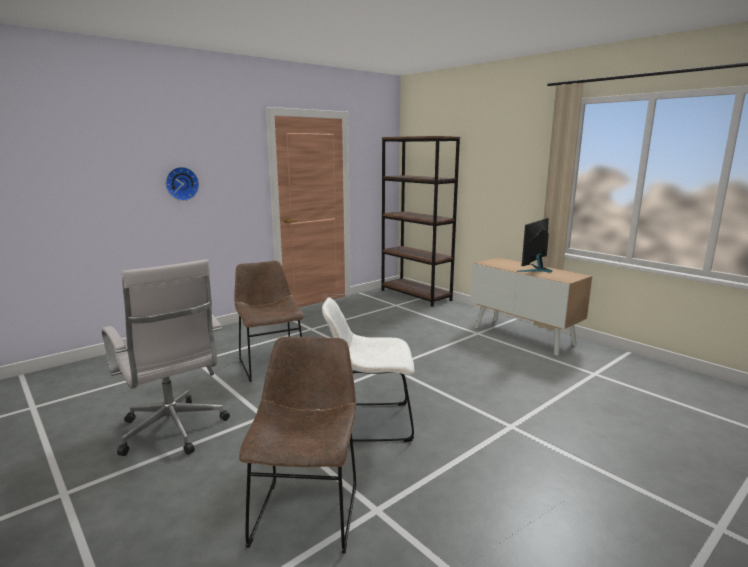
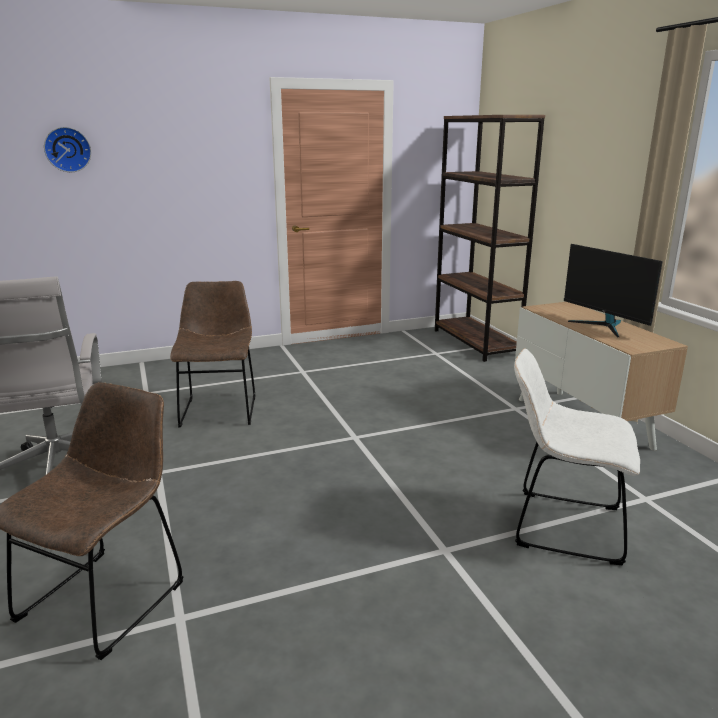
camera: 20 degrees right, 5 degrees up
wall clock [165,167,199,201] -> wall clock moved to [44,127,91,172]
white chair [322,297,414,442] -> white chair moved to [514,348,640,565]
monitor [516,218,552,272] -> monitor turned 90 degrees counterclockwise [564,244,663,337]

